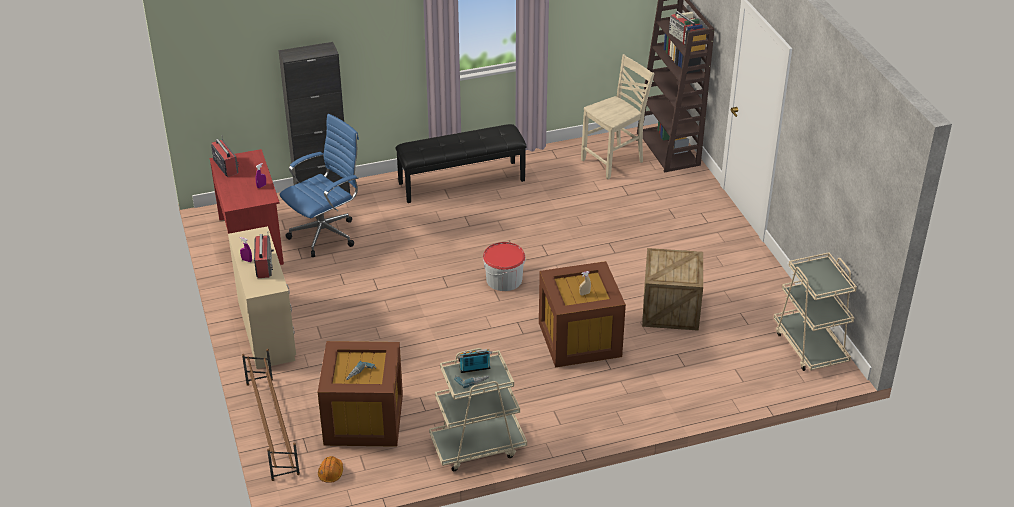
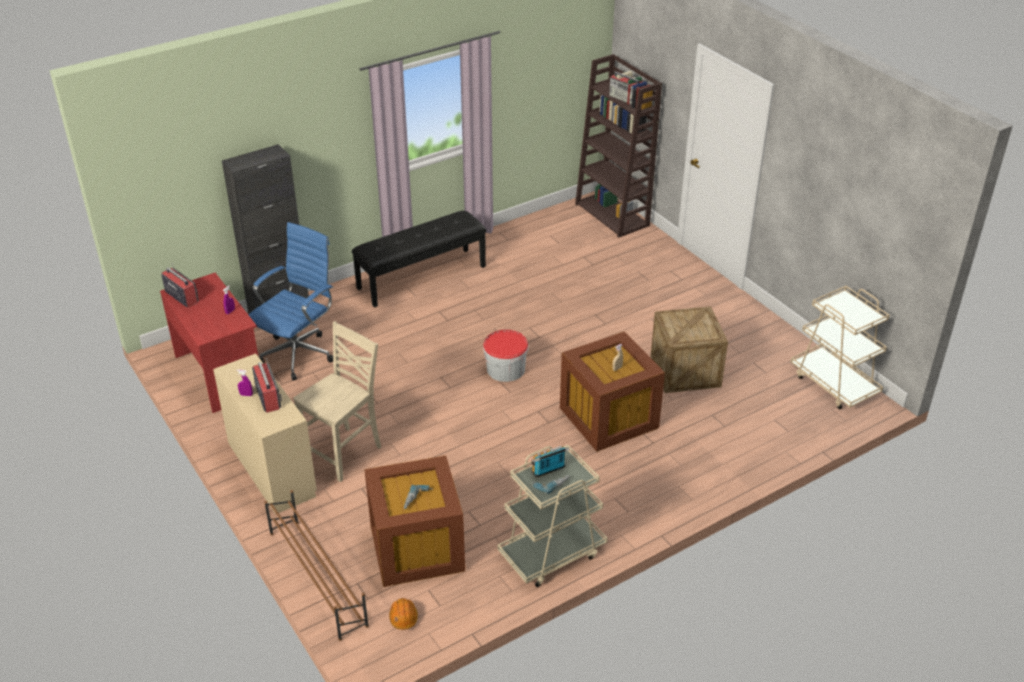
camera: 15 degrees left, 0 degrees up
beige chair [581,54,654,179] -> beige chair moved to [294,321,381,482]

